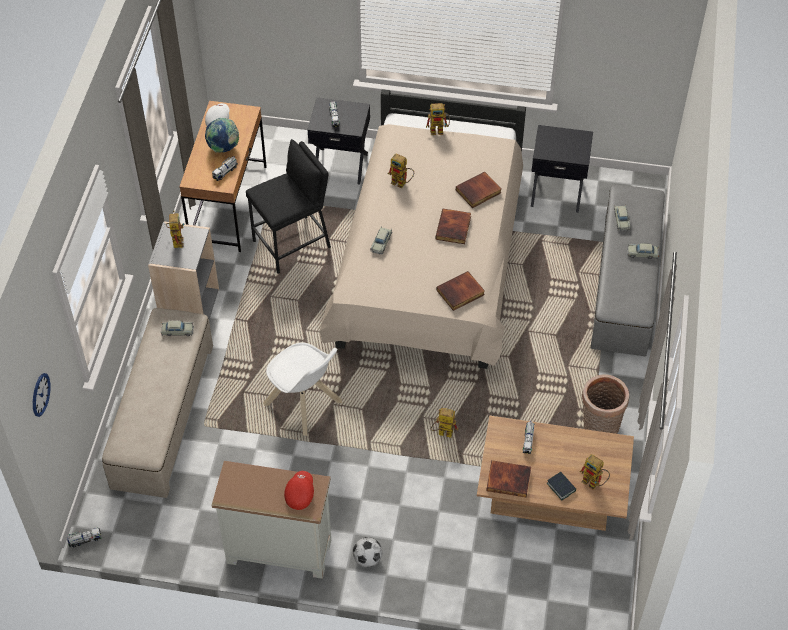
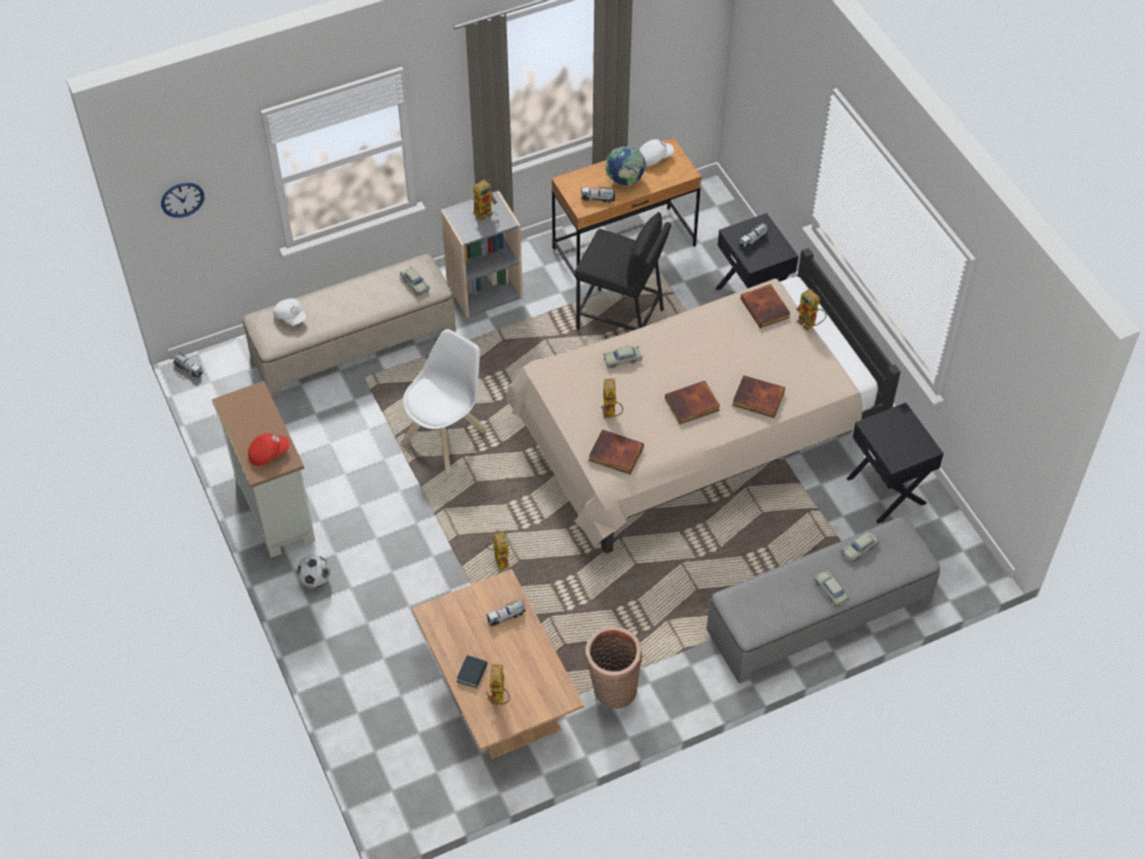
camera: 55 degrees right, 0 degrees up
white chair [263,342,342,436] -> white chair turned 150 degrees counterclockwise [400,329,488,473]
toy robot [388,154,414,188] -> toy robot moved to [601,378,623,418]
book [486,460,531,497] -> book moved to [741,284,790,328]
none -> white cap [273,298,306,325]

